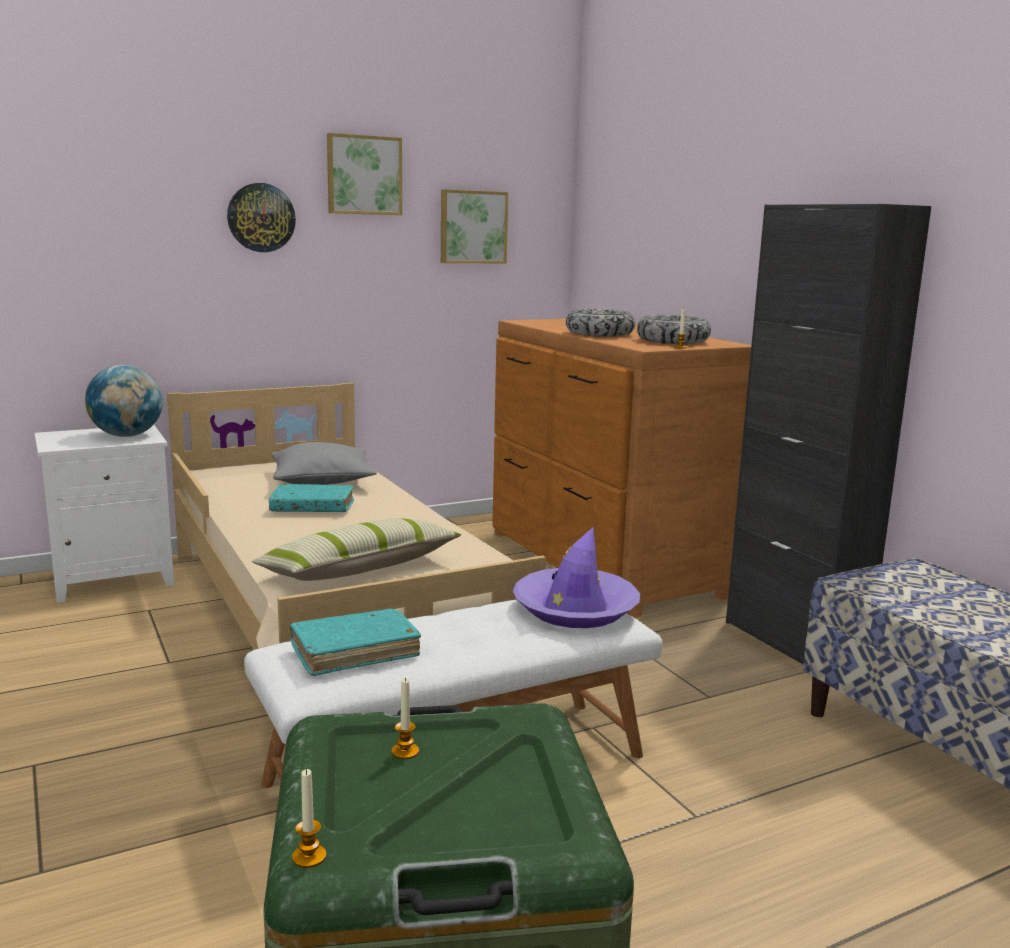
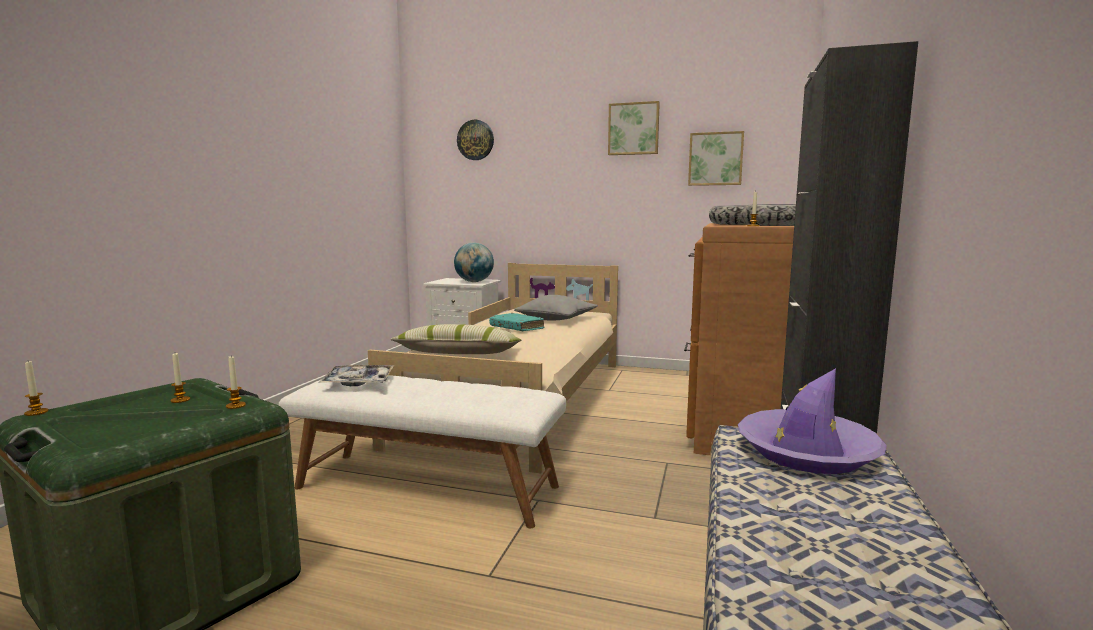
camera: 45 degrees right, 5 degrees down
wall clock [227,183,296,252] -> wall clock moved to [457,120,494,160]
turquoise book [290,609,421,676] -> tray [319,365,394,386]
purple hat [513,528,640,628] -> purple hat moved to [738,368,887,474]
none -> candle [226,356,246,409]

